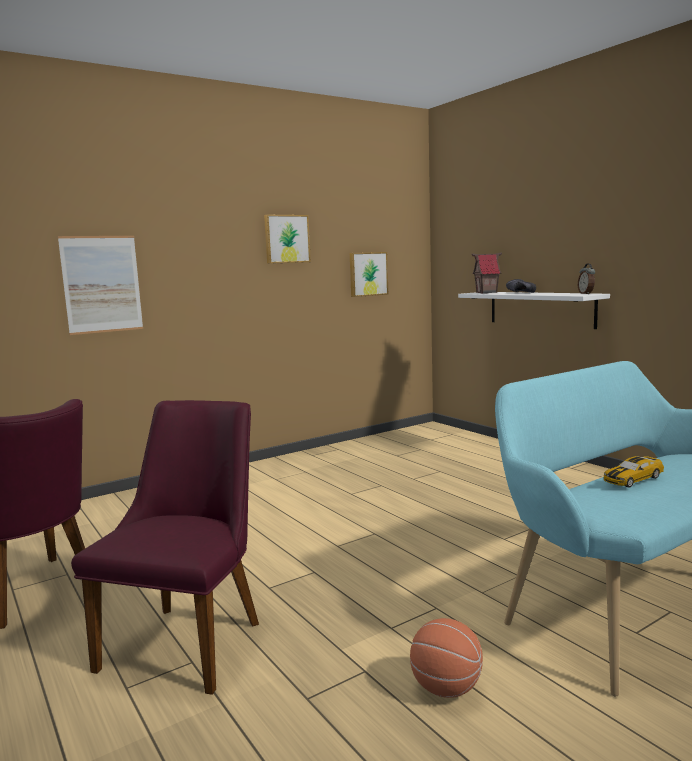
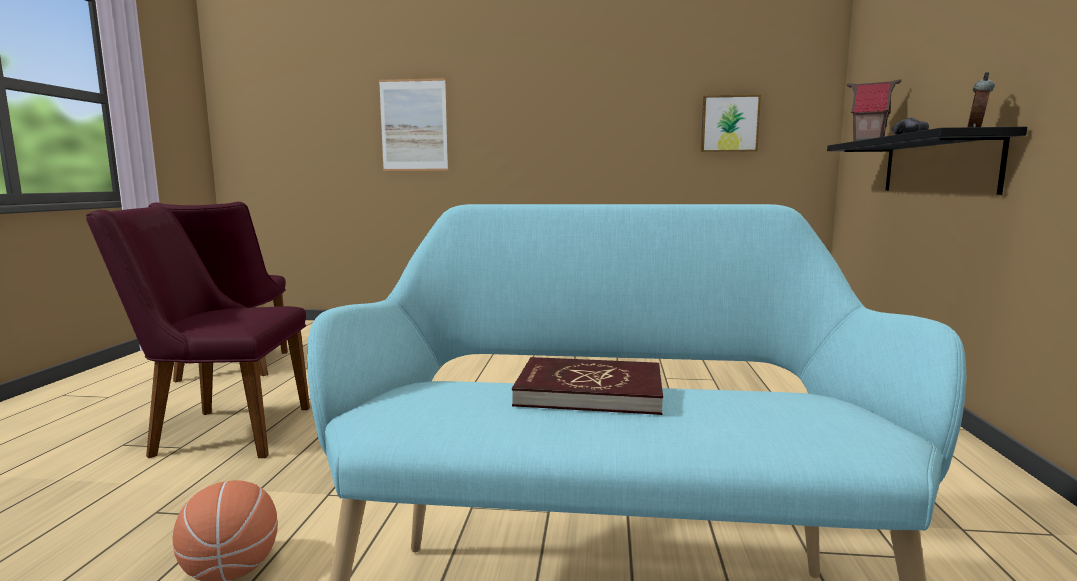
camera: 40 degrees right, 0 degrees up
purple chair [71,400,259,695] -> purple chair turned 150 degrees counterclockwise [86,206,310,458]
picture [264,215,311,264] -> none
white shelf [458,292,610,329] -> black shelf [827,127,1027,195]
toy car [603,456,664,488] -> red book [512,357,663,415]

